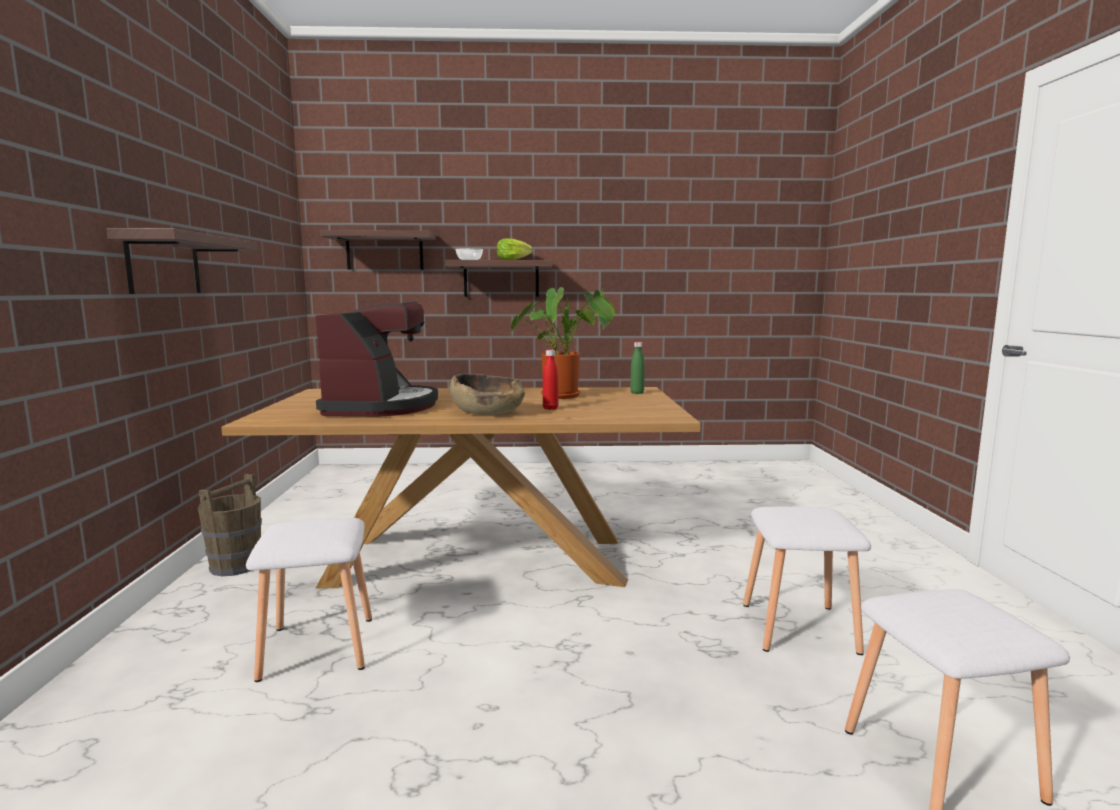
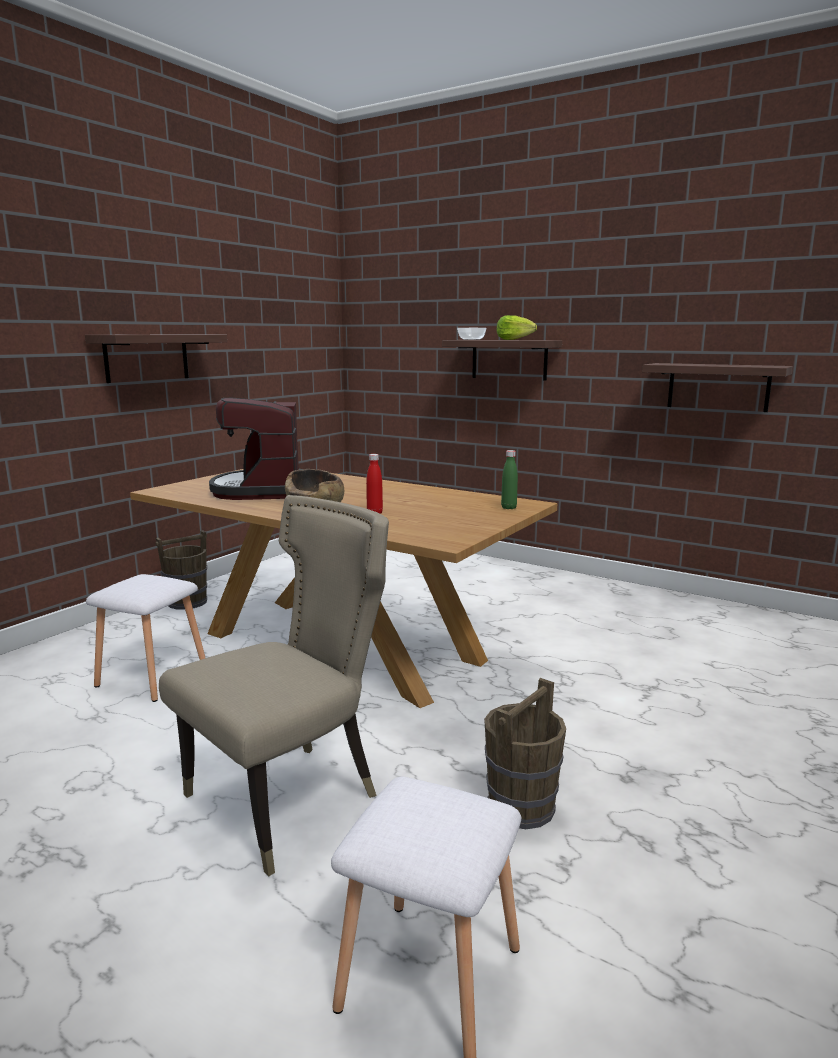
camera: 35 degrees right, 5 degrees up
coffee machine [316,301,438,417] -> coffee machine turned 135 degrees clockwise [209,398,303,500]
shelf [320,230,436,270] -> shelf moved to [642,363,793,412]
potted plant [511,287,615,399] -> none
white stool [743,507,871,655] -> brown bucket [484,678,566,829]
none -> beige chair [159,495,389,876]

